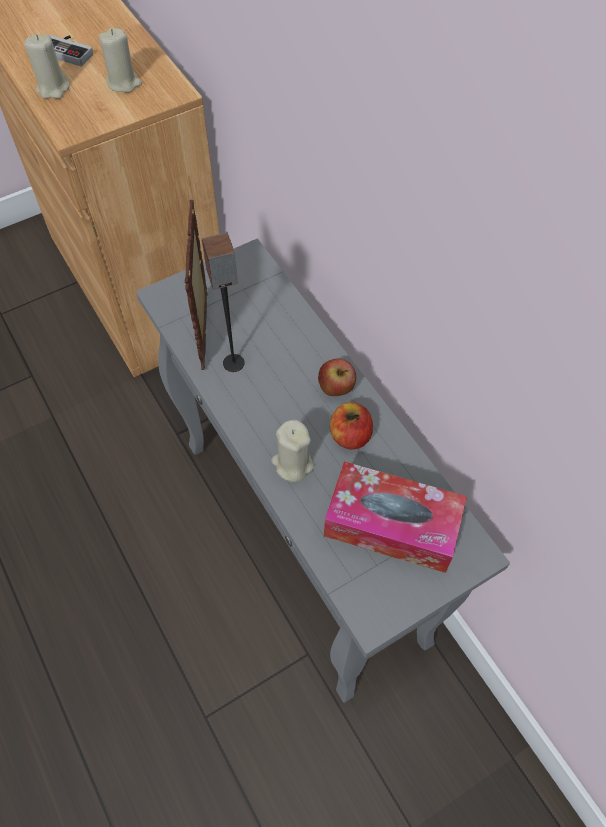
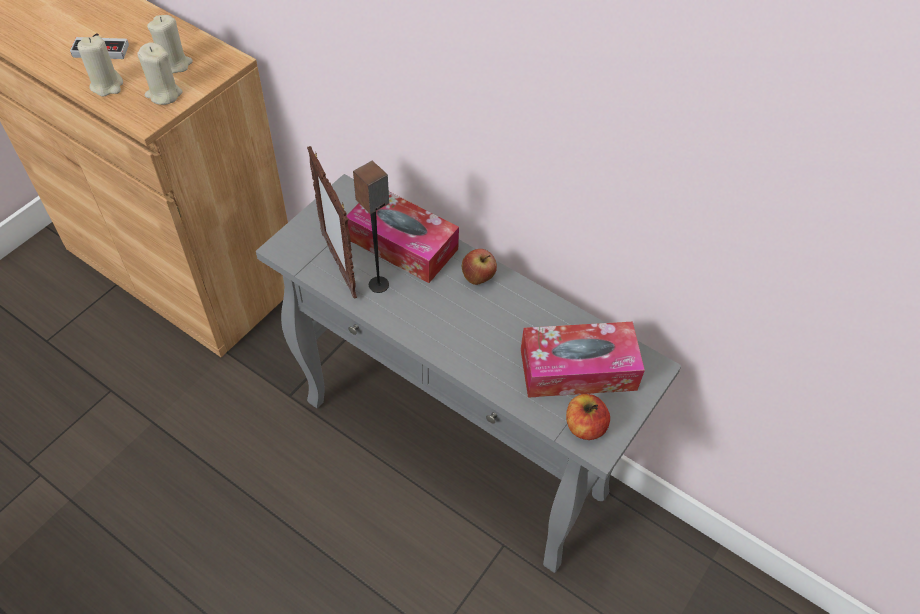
camera: 25 degrees left, 5 degrees down
beige candle [271,420,314,482] -> beige candle moved to [137,42,183,105]
apple [330,402,373,450] -> apple moved to [566,394,610,440]
none -> tissue box [346,192,459,283]

